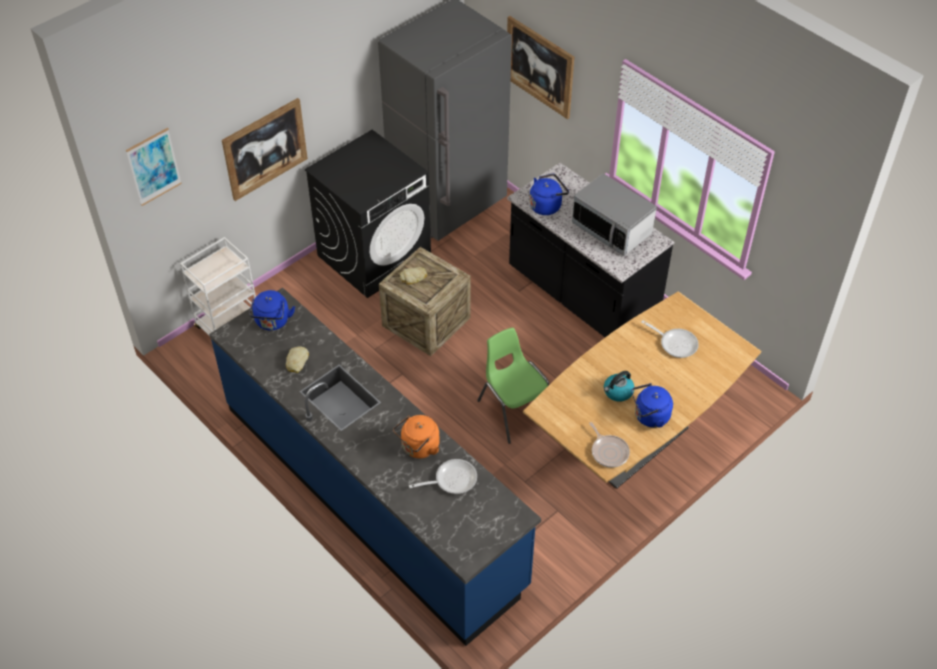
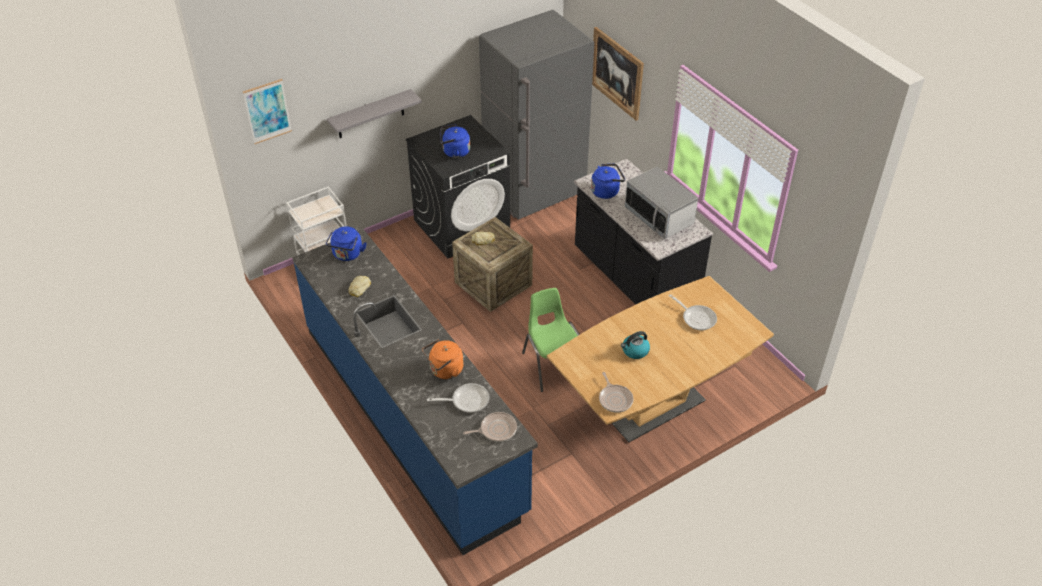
camera: 10 degrees right, 5 degrees down
picture [222,98,308,201] -> grey shelf [327,89,422,138]
blue kettle [631,383,673,428] -> blue kettle moved to [440,124,470,158]
none -> frying pan [463,412,517,442]

